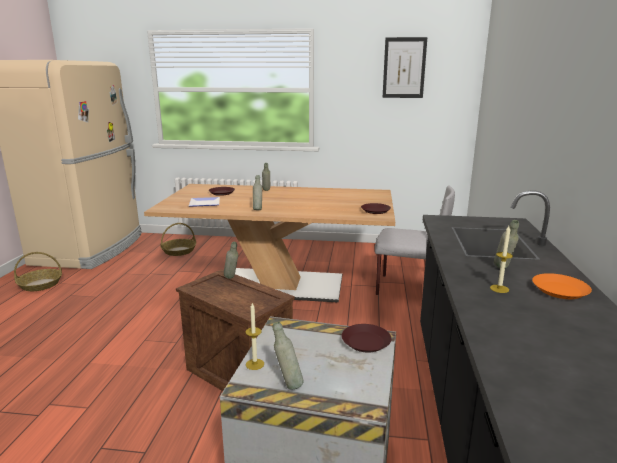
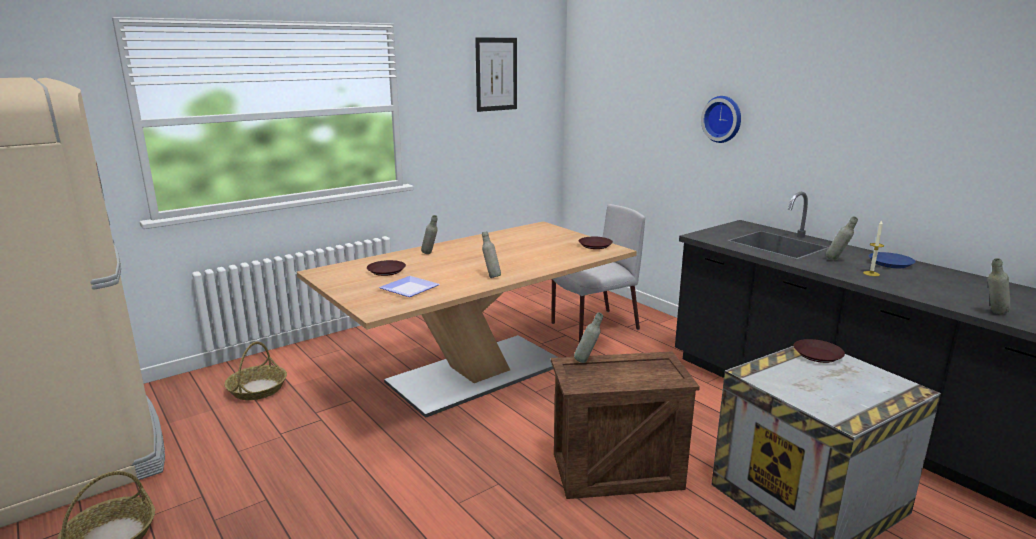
camera: 45 degrees left, 0 degrees up
candle [246,303,264,370] -> none
grey bottle [273,322,303,390] -> grey bottle moved to [988,258,1011,314]
orange plate [532,273,592,299] -> blue plate [869,252,916,268]
none -> wall clock [701,96,741,143]

